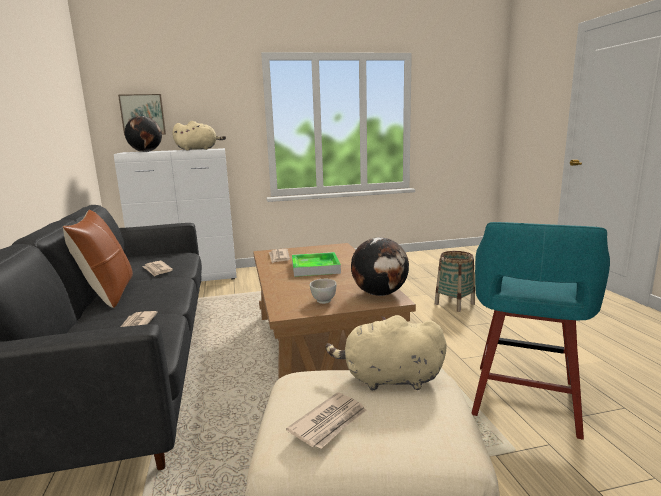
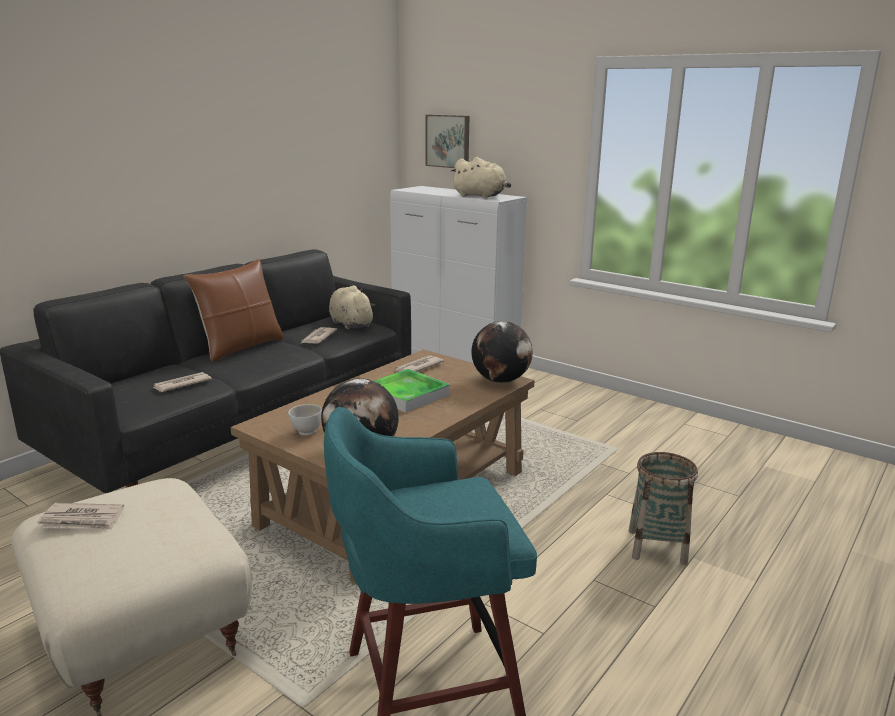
camera: 50 degrees right, 5 degrees up
globe [125,116,162,152] -> globe moved to [471,321,533,383]
beige plush toy [325,315,447,391] -> beige plush toy moved to [329,285,375,329]

